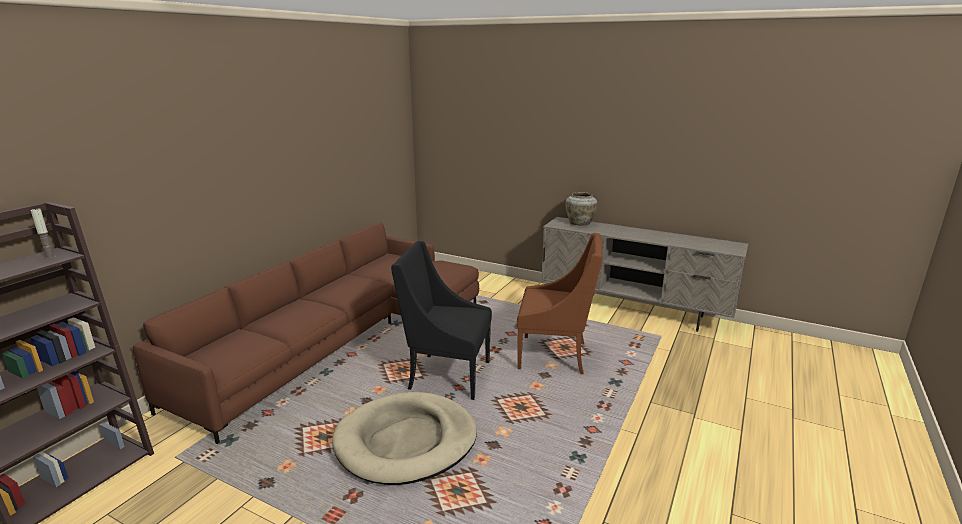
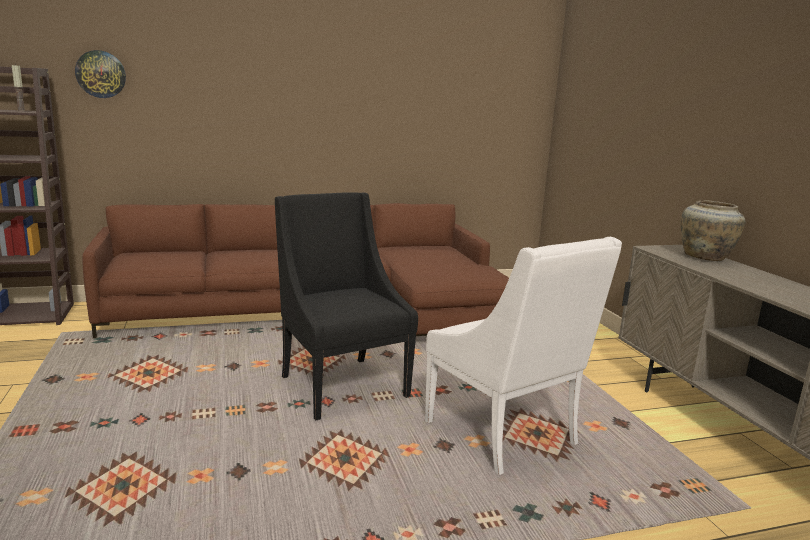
camera: 45 degrees right, 5 degrees down
beige dog bed [332,392,477,485] -> none
brown armchair [517,233,602,374] -> white armchair [425,237,622,475]
none -> wall clock [75,50,126,98]

